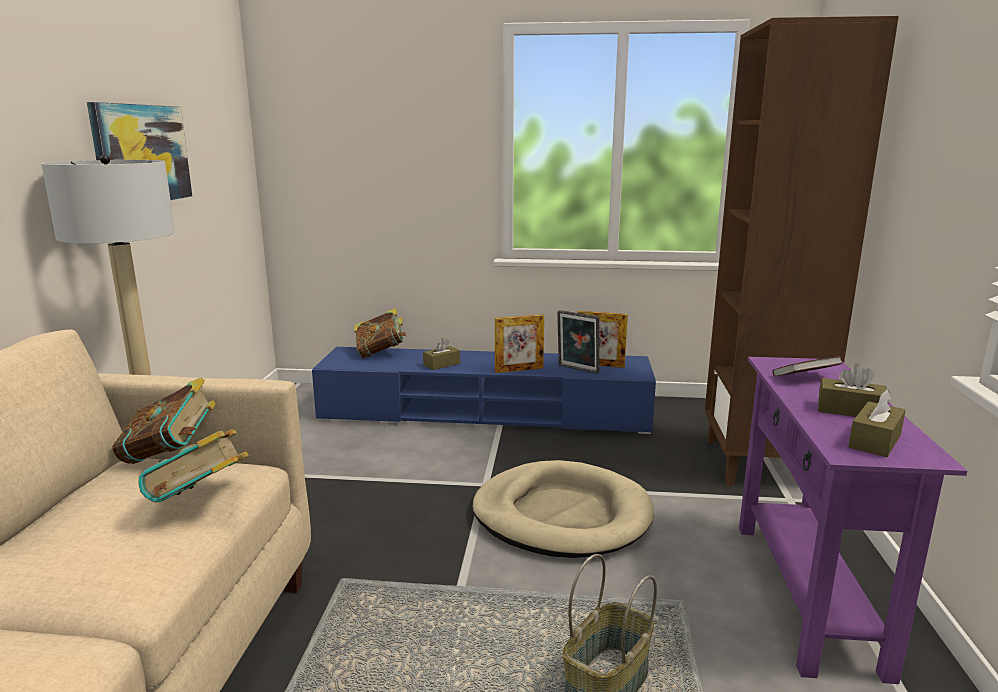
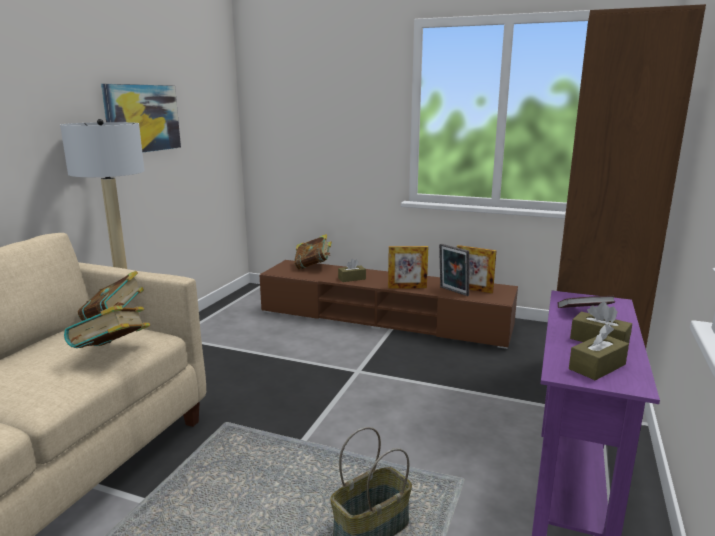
camera: 15 degrees right, 0 degrees up
blue tv stand [312,347,656,434] -> brown tv stand [260,260,518,349]
beige dog bed [472,460,654,558] -> none

